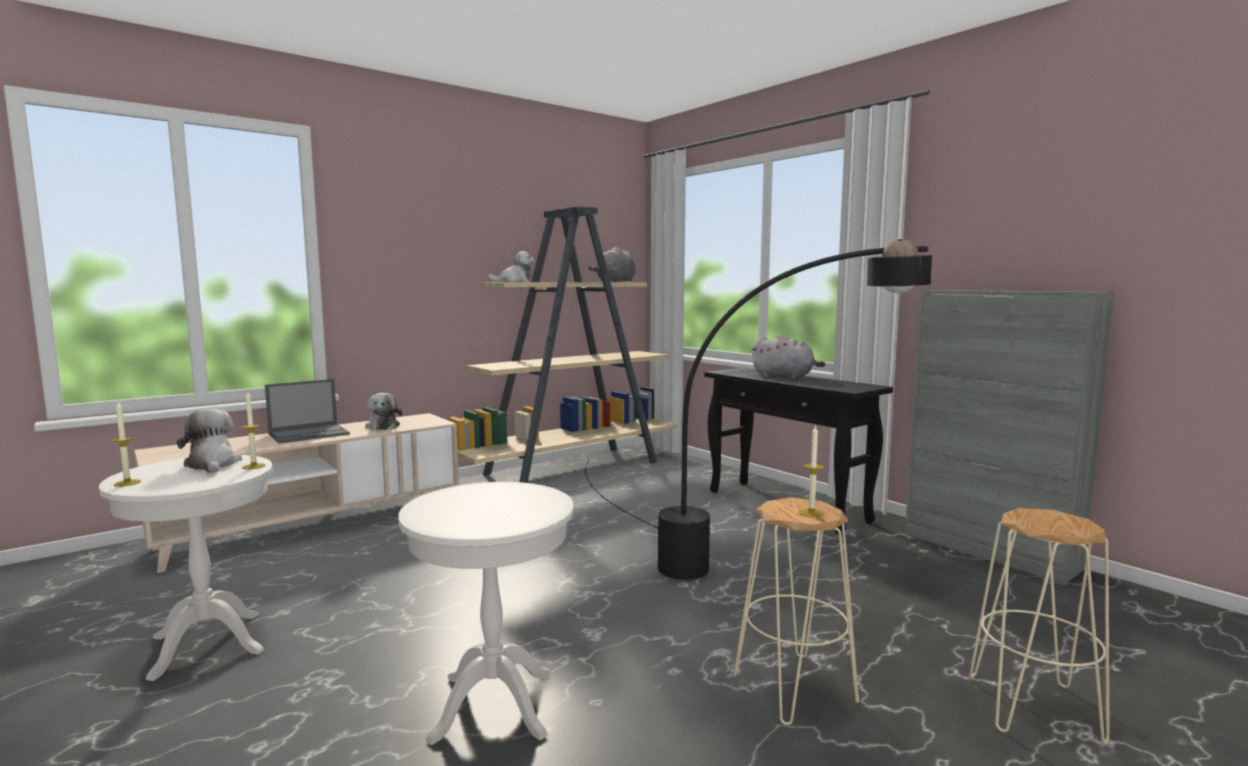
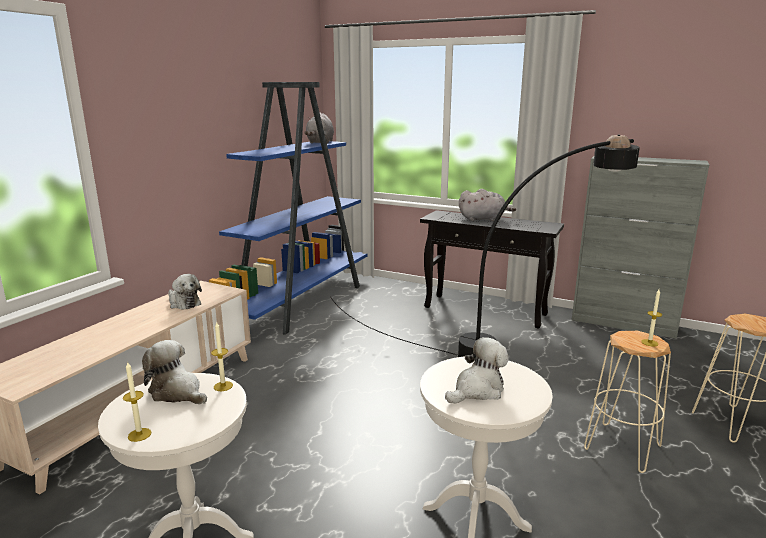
camera: 25 degrees left, 10 degrees up
laptop [265,379,350,444] -> none
beige bookcase [448,206,677,483] -> blue bookcase [209,82,367,335]
plush toy [488,251,535,282] -> plush toy moved to [445,337,509,403]

